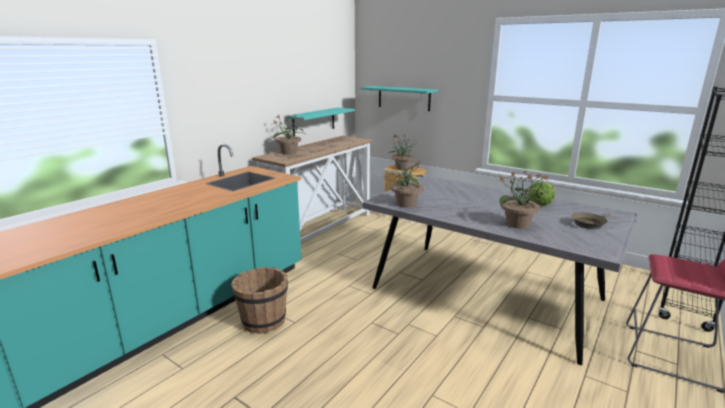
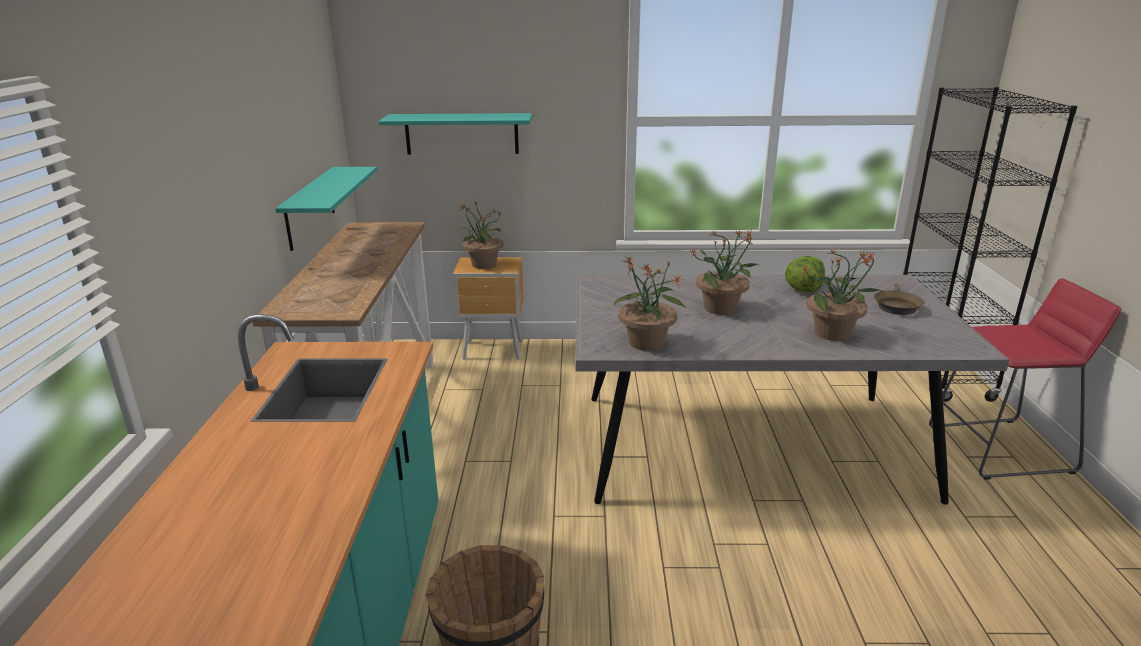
camera: 35 degrees left, 5 degrees up
potted plant [273,114,305,155] -> potted plant moved to [689,230,760,315]

